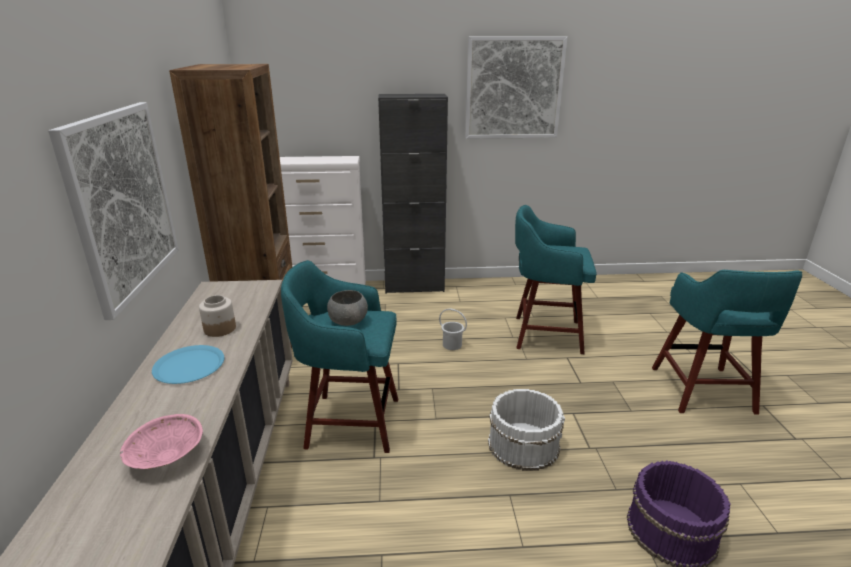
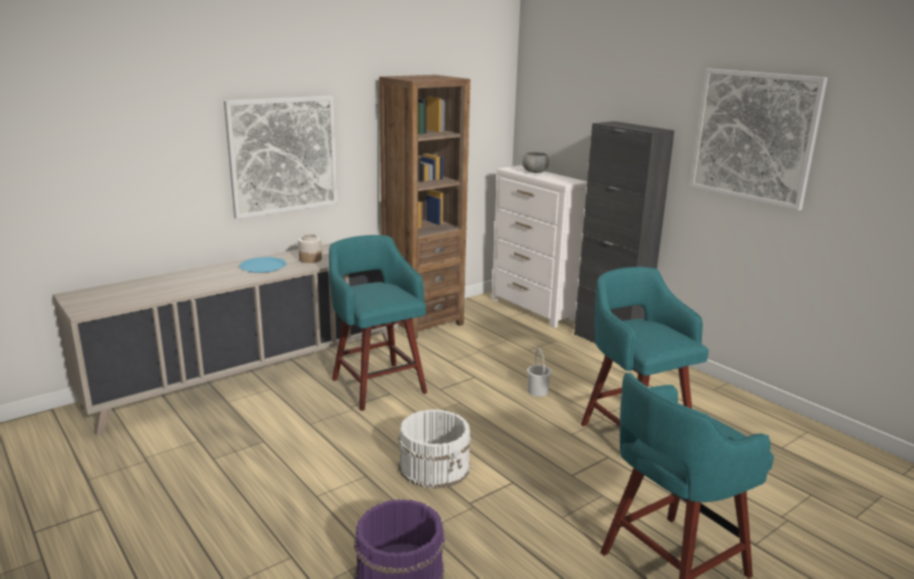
camera: 55 degrees right, 5 degrees down
pink bowl [120,414,203,469] -> none
grey bowl [327,290,368,326] -> grey bowl moved to [522,152,549,173]

